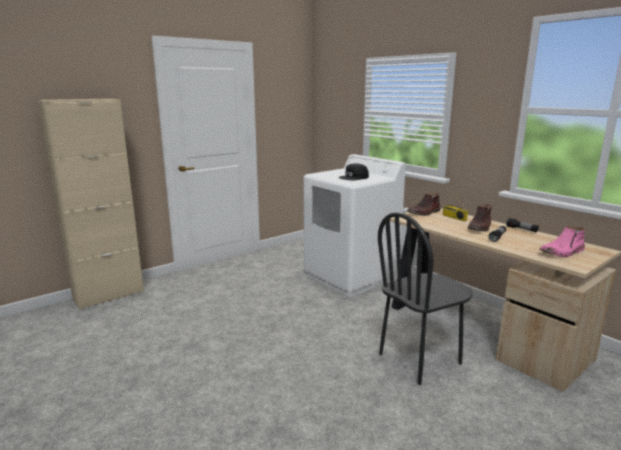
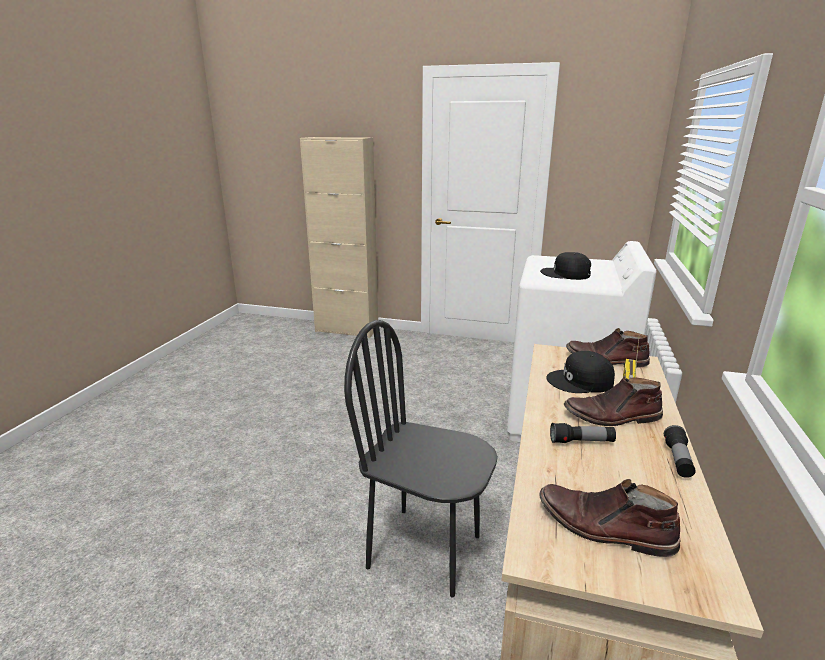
camera: 55 degrees right, 5 degrees up
pink boot [540,227,585,257] -> brown boot [539,479,681,557]
none -> black cap [546,351,615,393]

